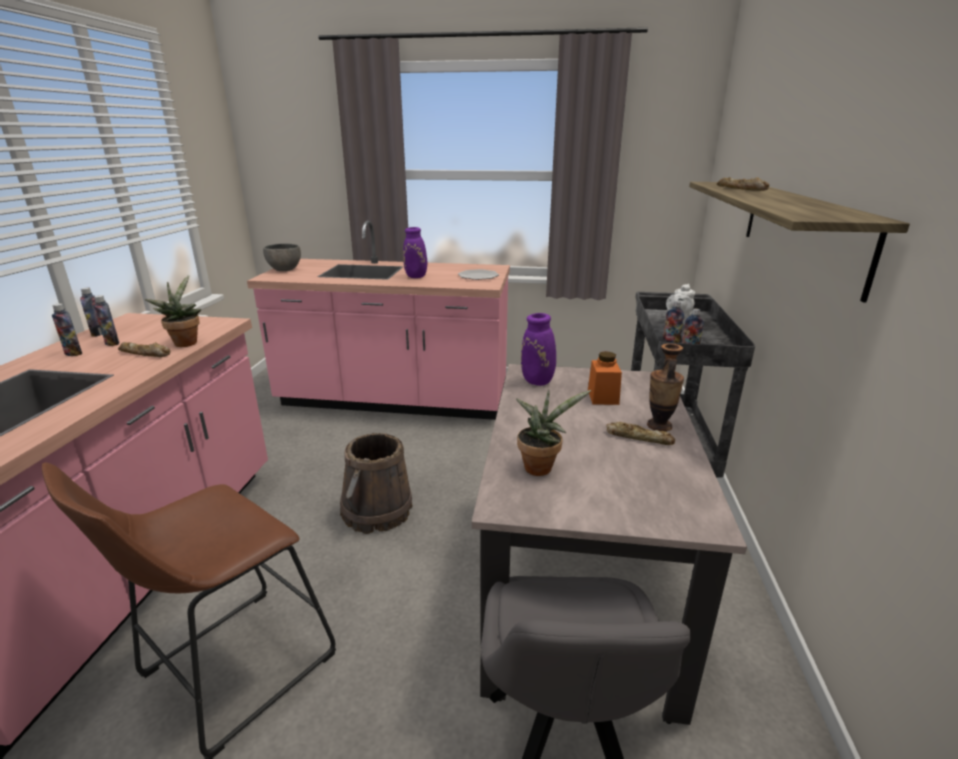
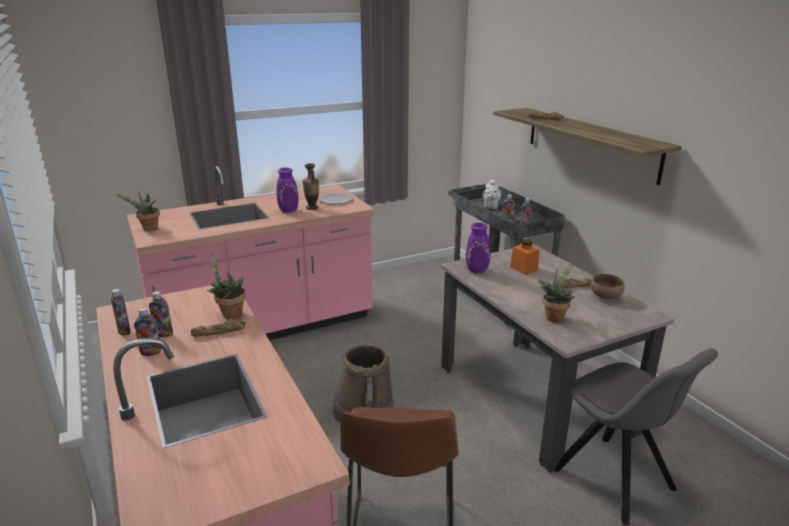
camera: 35 degrees left, 0 degrees up
grey bowl [263,243,301,271] -> potted plant [116,192,160,231]
vase [647,343,684,432] -> vase moved to [302,163,319,210]
none -> brown bowl [590,274,625,299]

